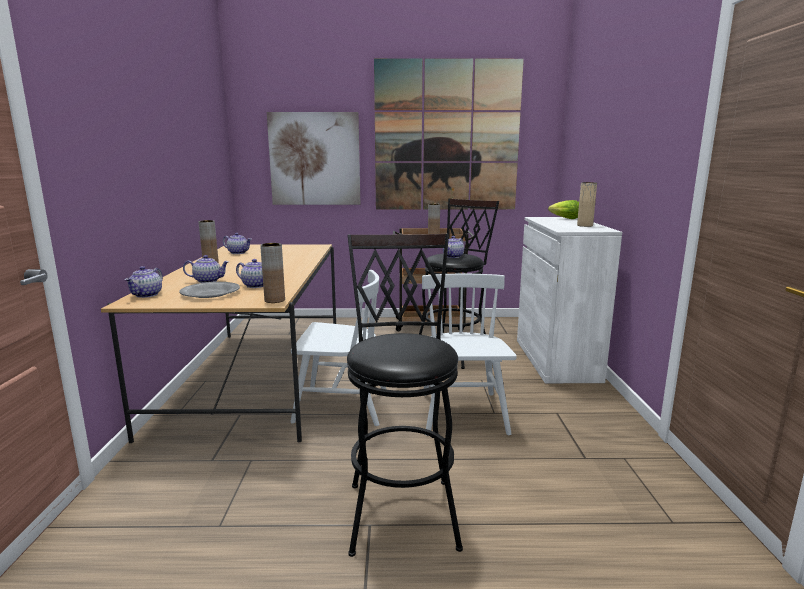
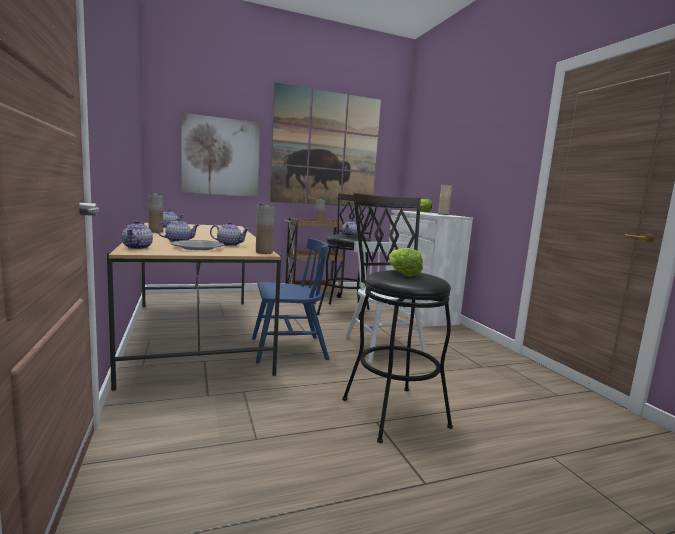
camera: 20 degrees left, 5 degrees down
white chair [290,270,387,426] -> blue chair [252,238,329,364]
none -> lettuce [389,248,423,276]

